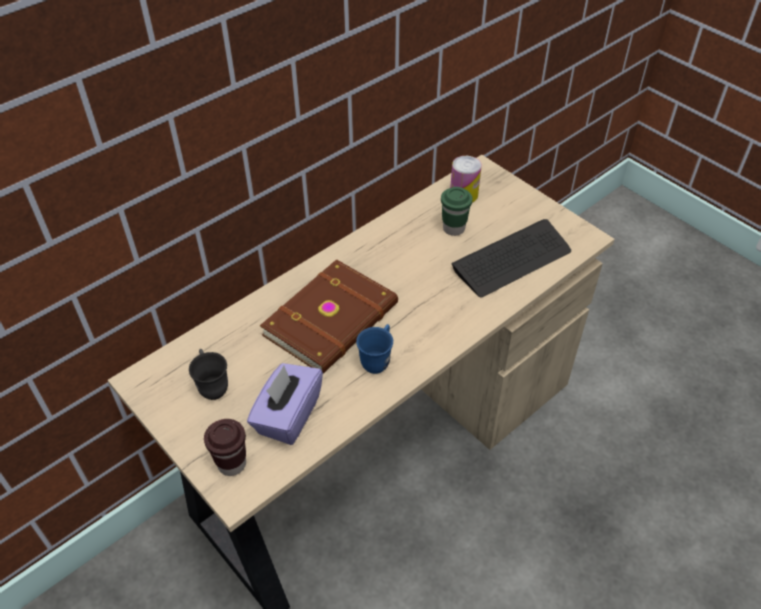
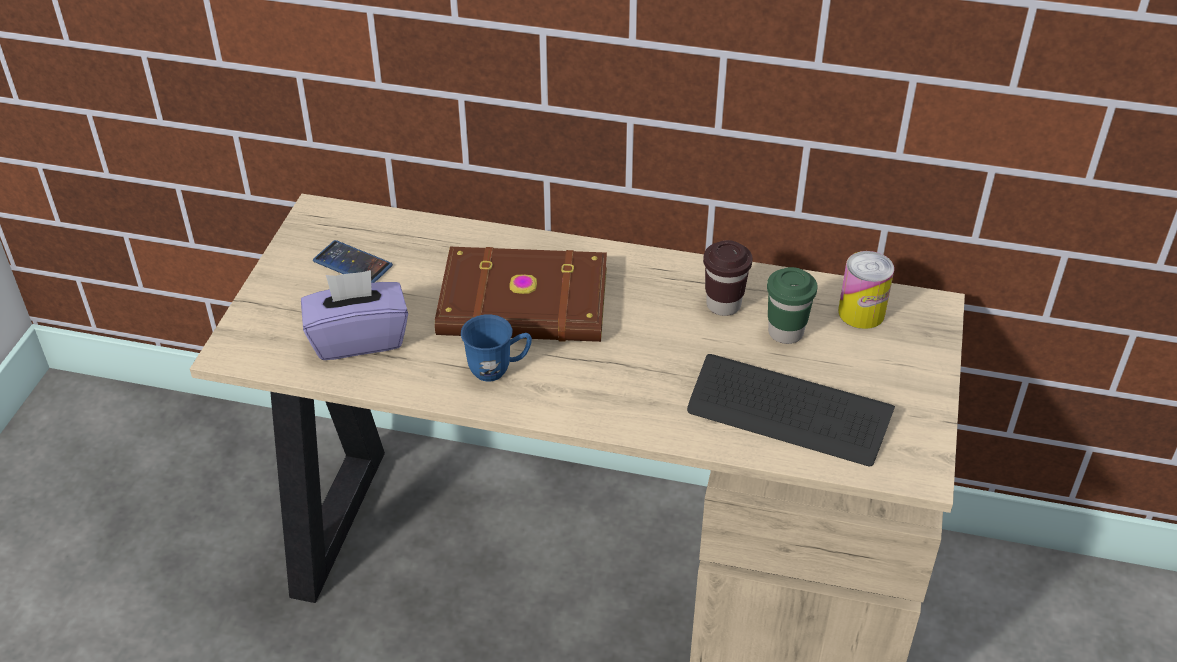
camera: 55 degrees right, 5 degrees down
grey mug [189,349,228,400] -> phone [313,240,393,283]
brown cup [204,419,246,476] -> brown cup moved to [703,240,753,316]

